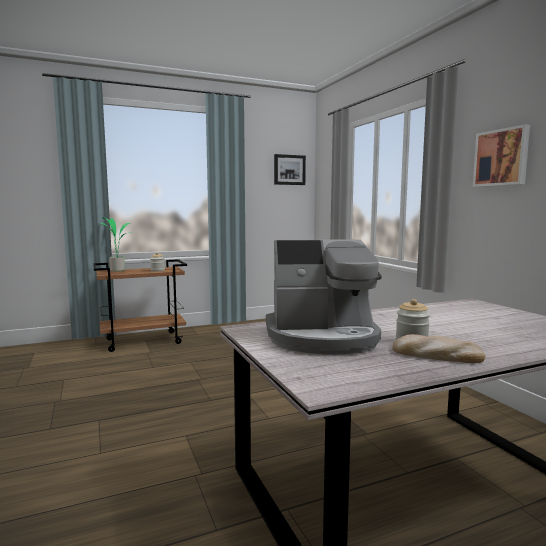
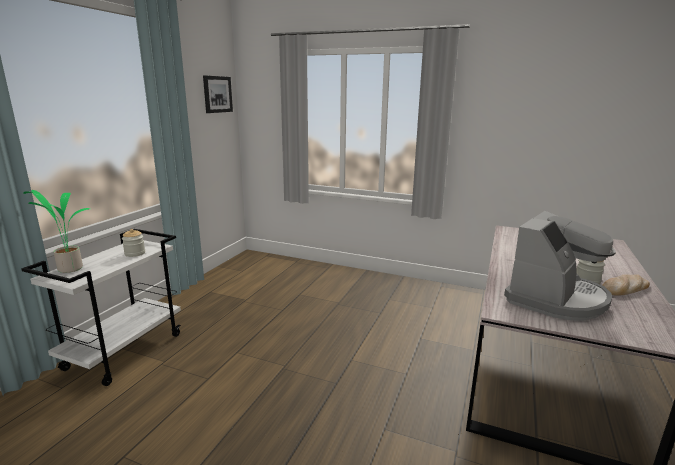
camera: 45 degrees left, 10 degrees up
brown cart [93,259,187,352] -> white cart [21,229,181,386]
picture [473,124,530,187] -> none

